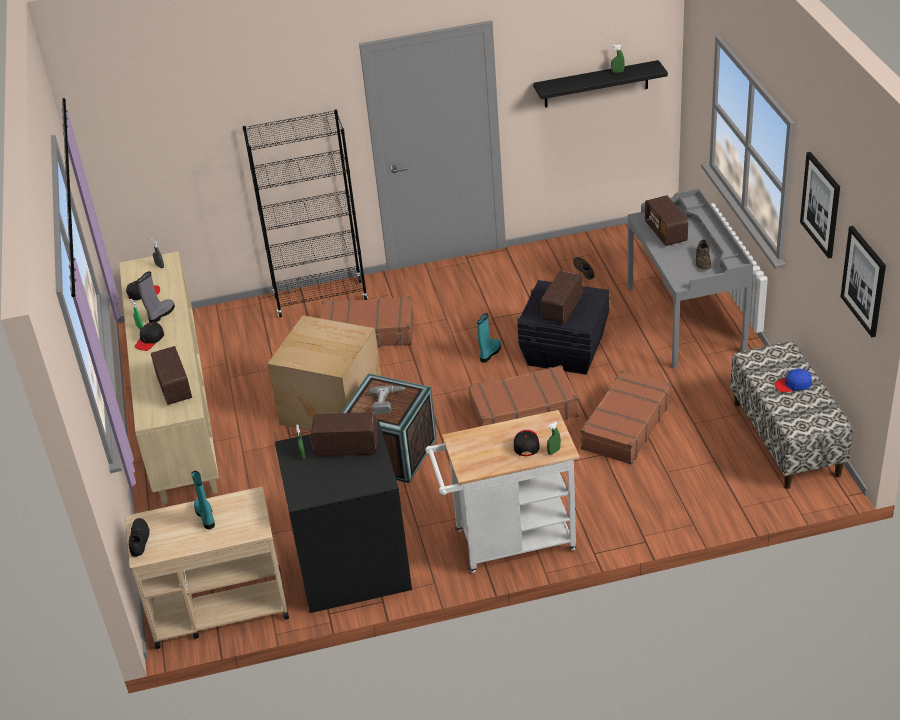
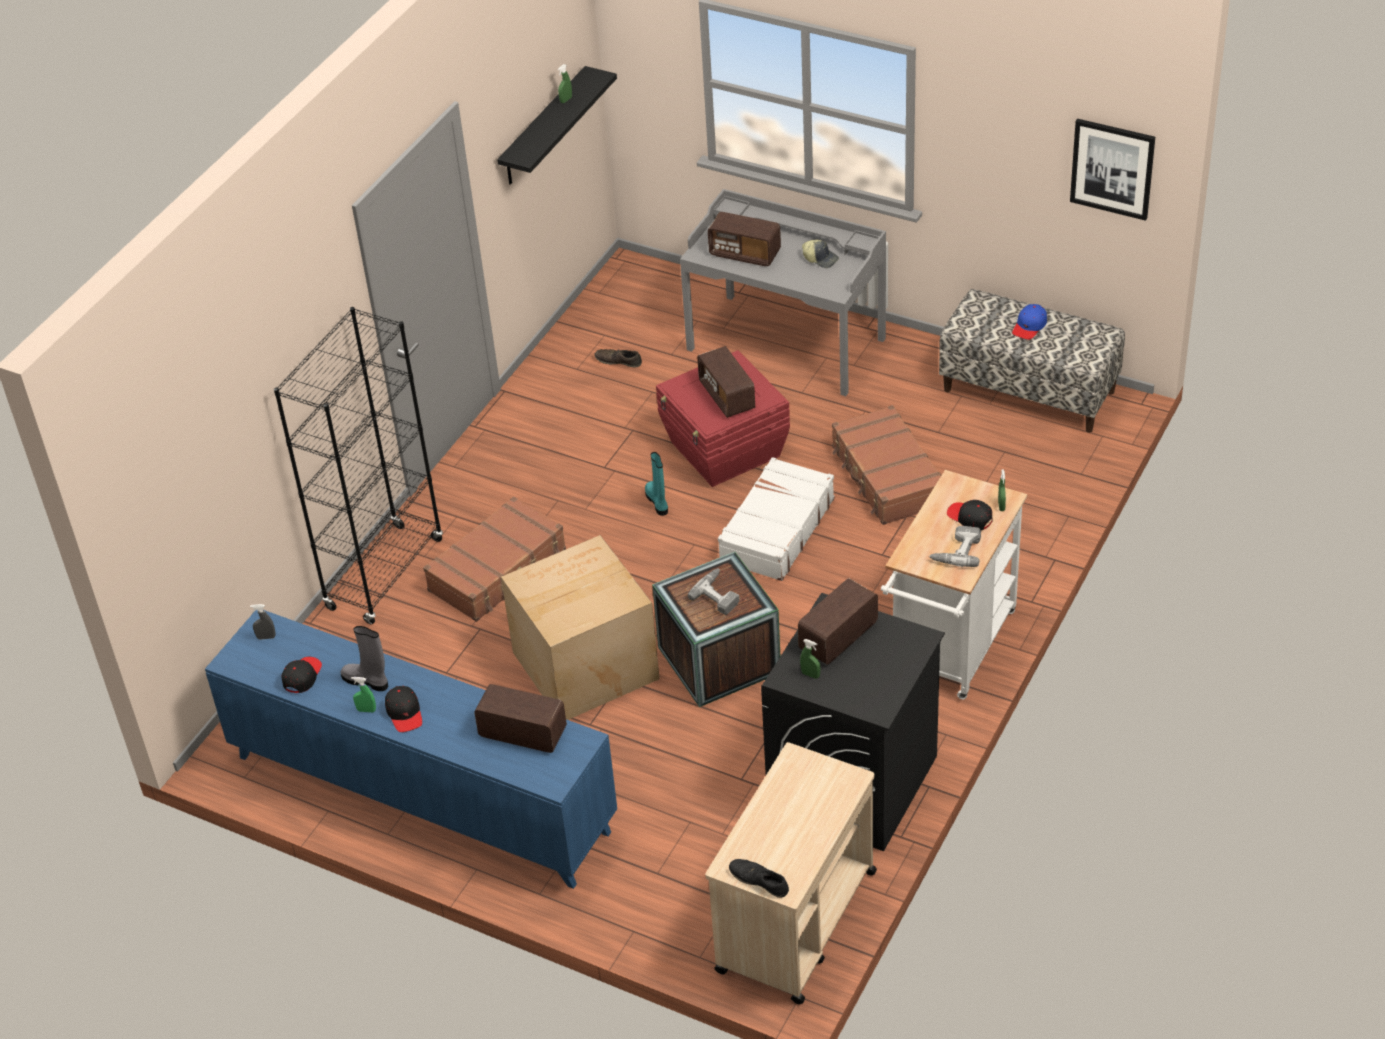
camera: 50 degrees left, 5 degrees up
beige cabinet [119,251,219,505] -> blue cabinet [205,610,617,889]
grey boot [137,272,175,323] -> grey boot turned 45 degrees counterclockwise [340,626,388,691]
turquoise boot [191,471,215,529] -> none
brown suitcase [468,365,579,427] -> white suitcase [718,457,834,581]
black storage box [517,280,609,375] -> red storage box [656,350,790,487]
brown shoe [696,239,712,270] -> cap [802,240,839,268]
picture [800,152,840,259] -> none
none -> power drill [929,526,981,567]

